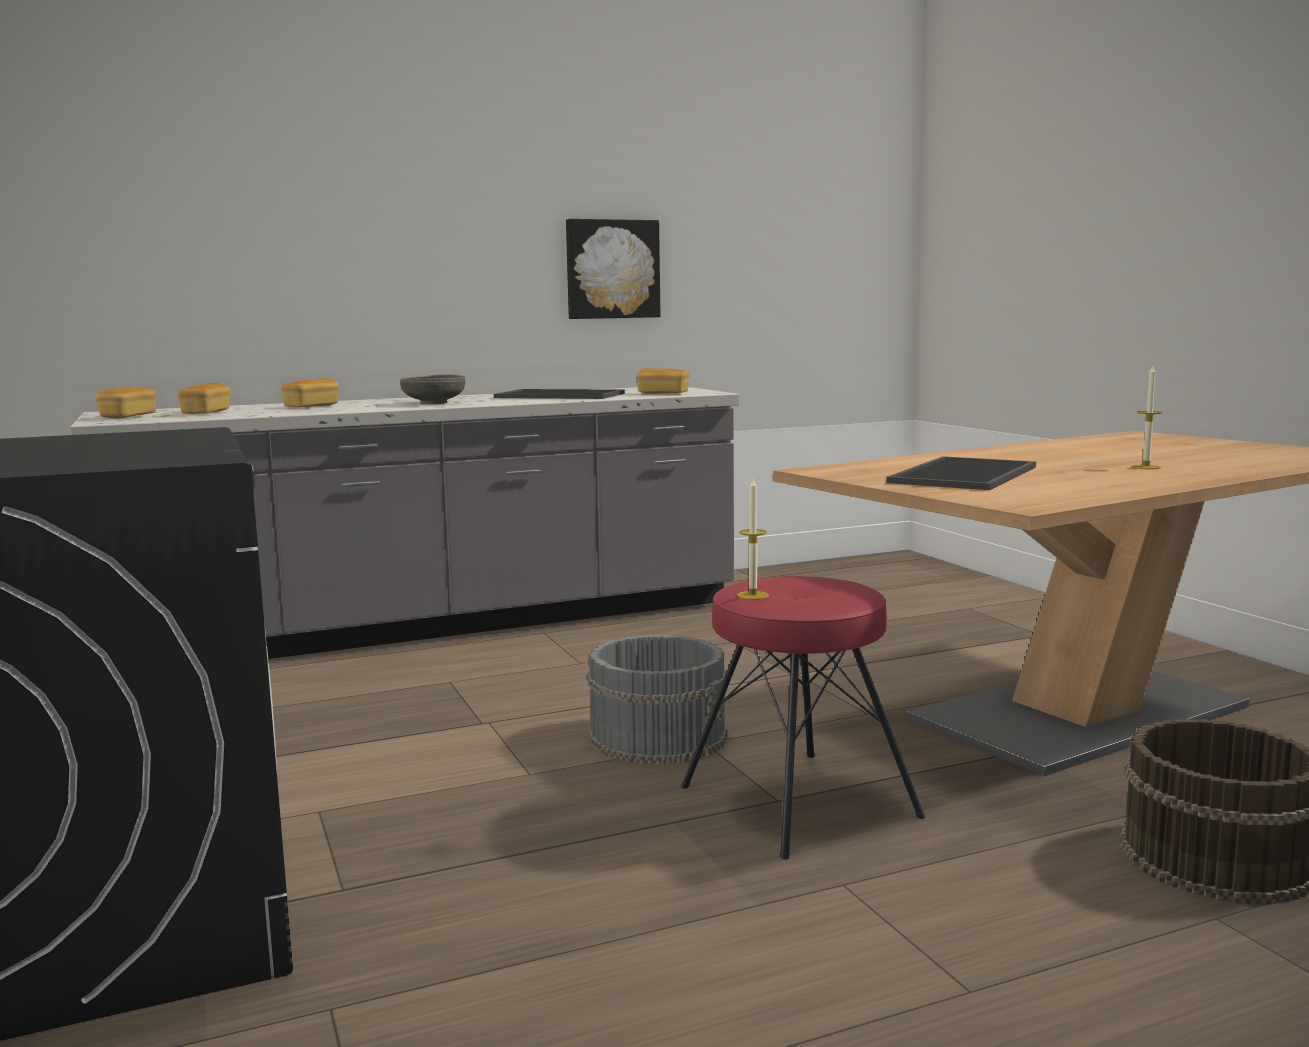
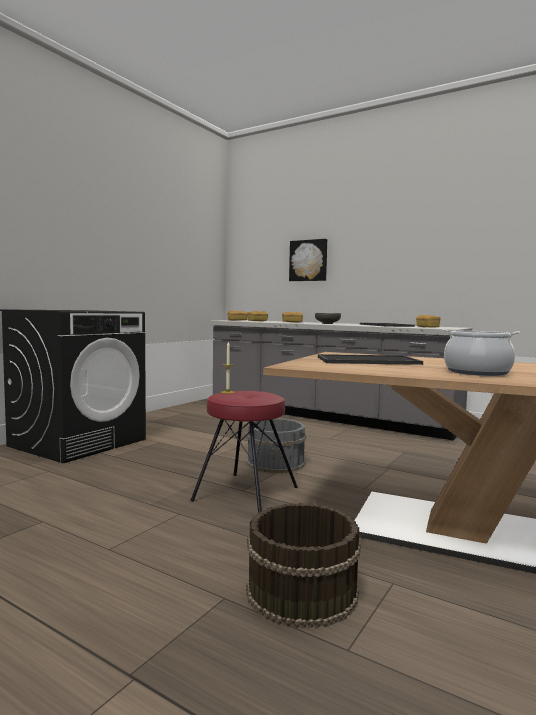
camera: 55 degrees right, 5 degrees down
picture [566,219,661,319] -> picture moved to [289,239,327,281]
candle [1132,366,1162,469] -> cooking pot [442,329,520,376]

